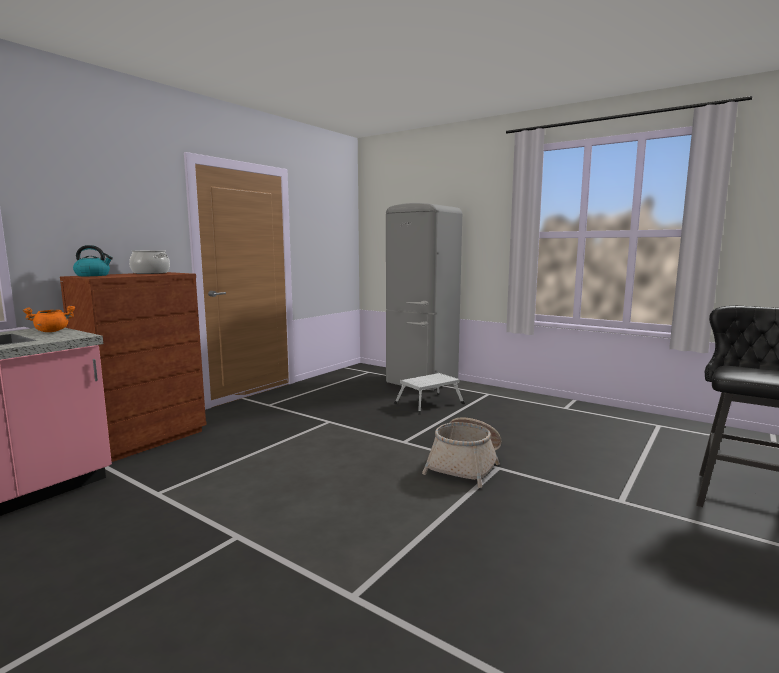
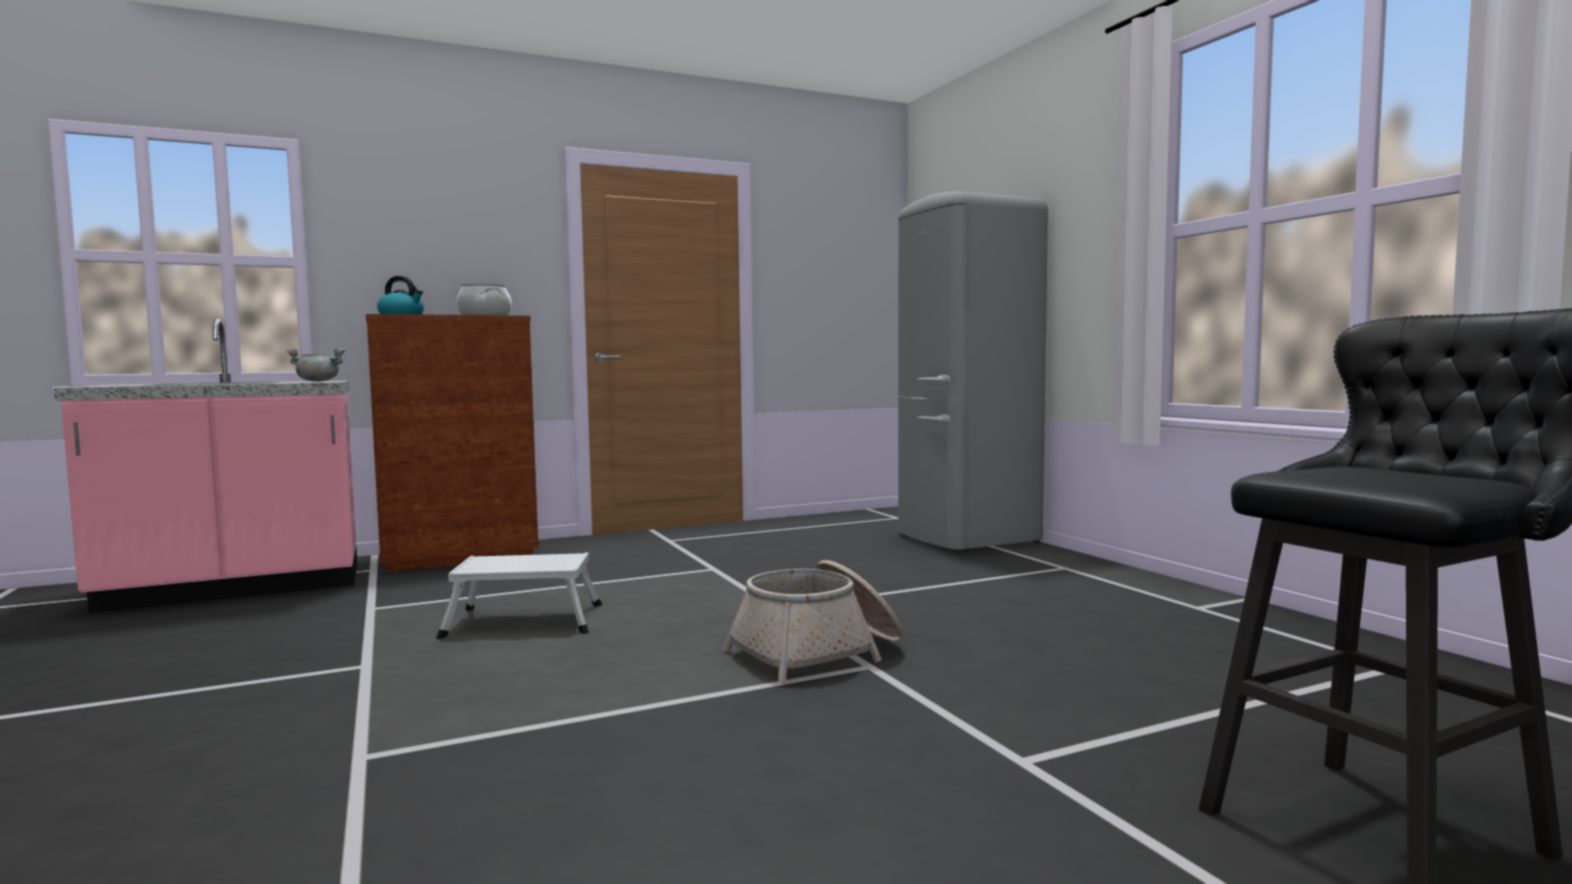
camera: 30 degrees right, 5 degrees down
orange cooking pot [23,306,75,332] -> grey cooking pot [286,348,345,381]
white step ladder [394,373,465,415] -> white step ladder moved to [436,552,602,639]

